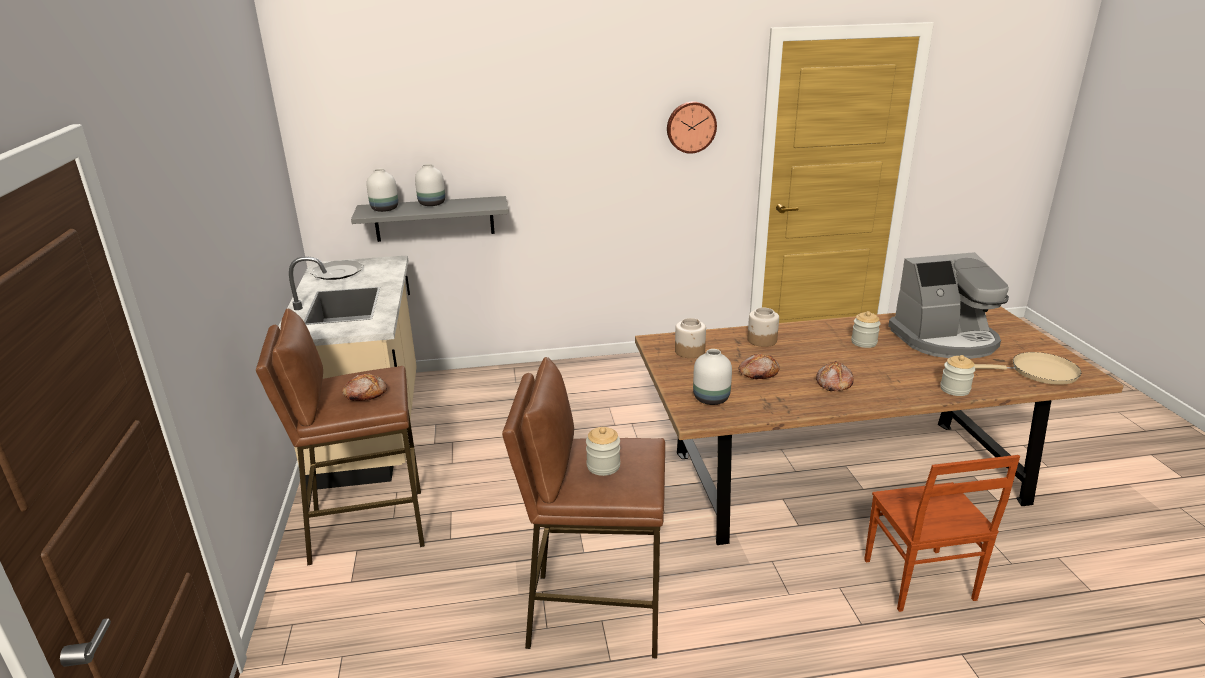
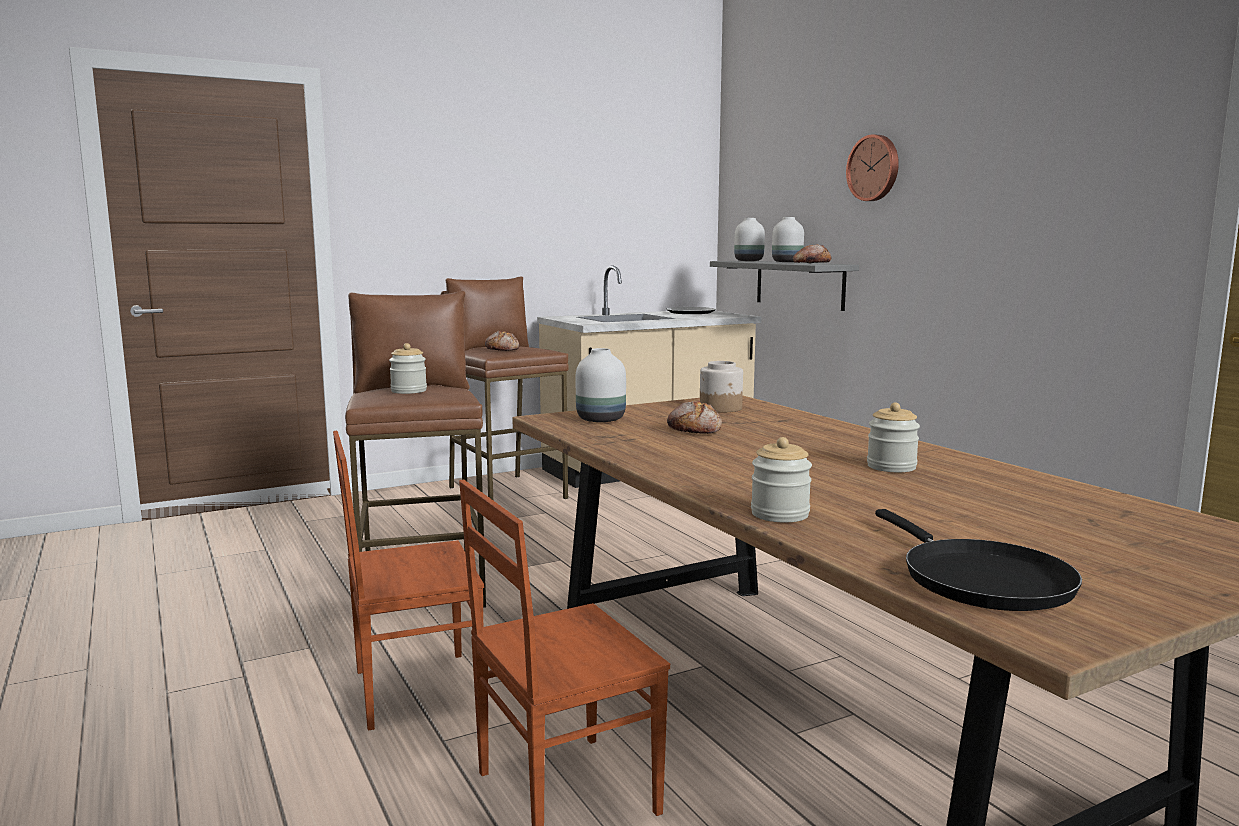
camera: 70 degrees right, 15 degrees down
wall clock [667,102,717,154] -> wall clock moved to [846,134,899,201]
jar [747,307,779,347] -> none
bread [816,361,854,391] -> bread moved to [793,244,832,263]
coffee machine [888,252,1009,359] -> none
beige frying pan [974,352,1081,385] -> black frying pan [875,509,1082,611]
none -> brown chair [333,431,484,731]

